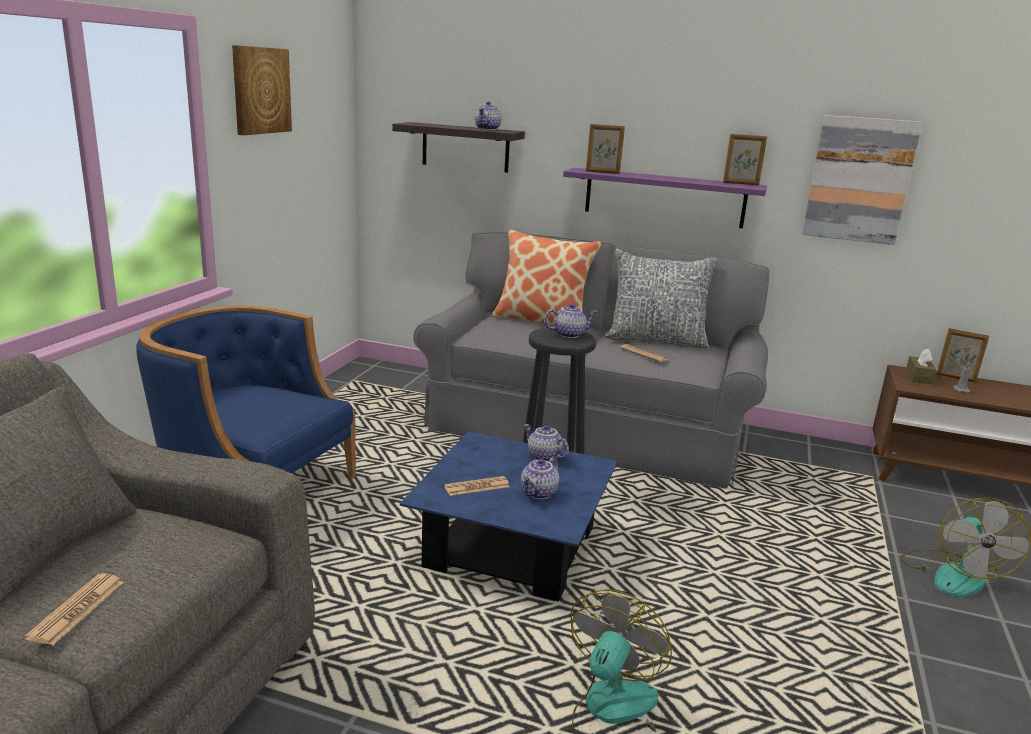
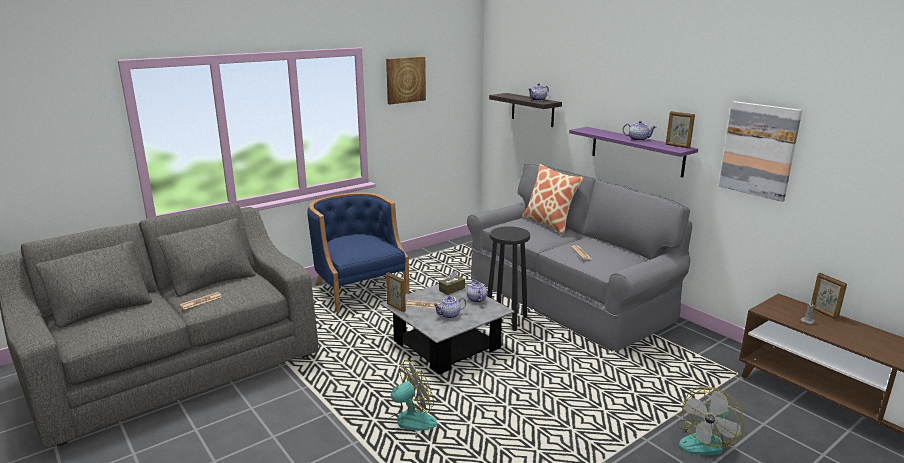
camera: 35 degrees right, 0 degrees up
blue coffee table [400,432,617,602] -> grey coffee table [380,284,515,375]
teapot [544,303,597,338] -> teapot moved to [623,121,656,141]
picture frame [586,124,625,174] -> picture frame moved to [386,272,406,312]
pillow [605,249,717,348] -> none
brown tissue box [906,349,937,384] -> brown tissue box moved to [439,271,465,295]

